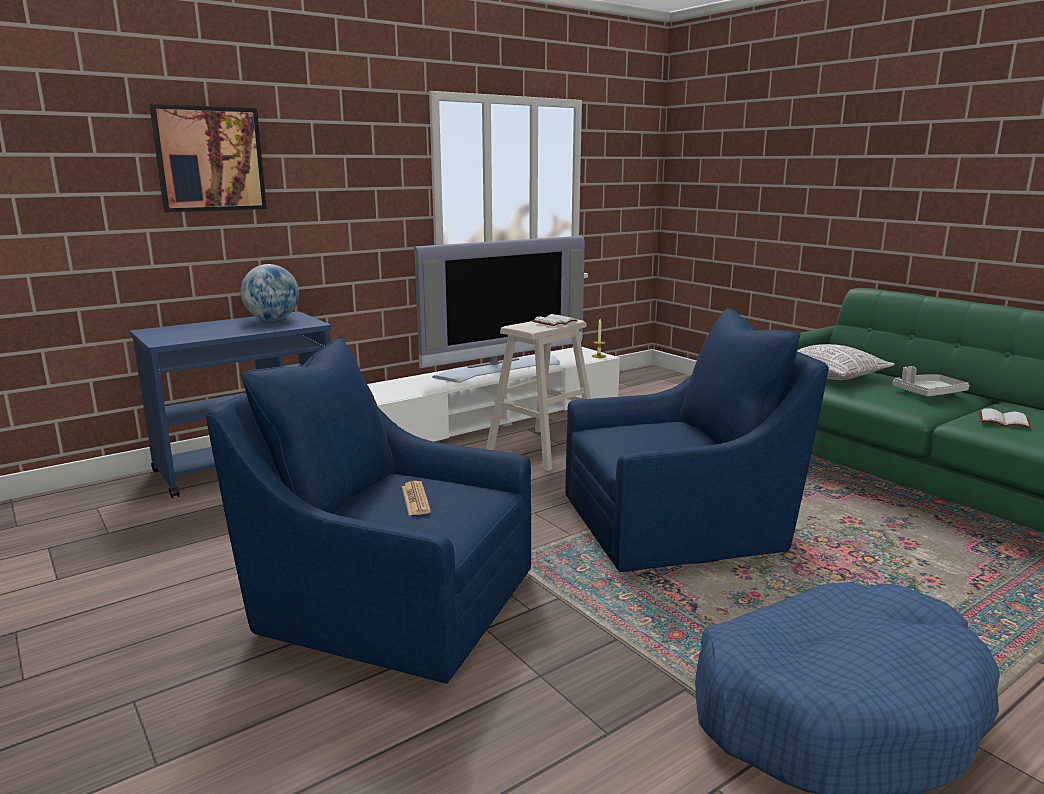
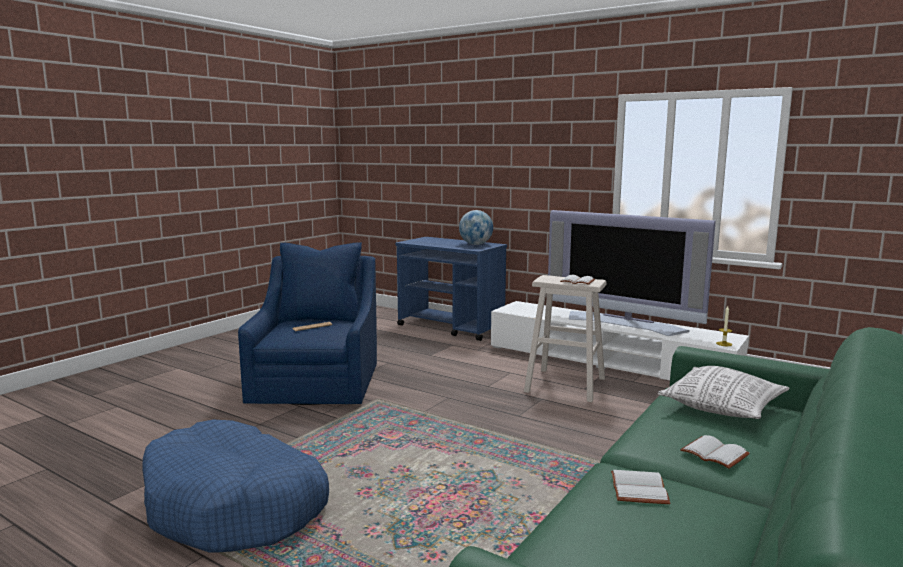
camera: 70 degrees right, 5 degrees down
picture [150,104,267,212] -> none
blue armchair [565,308,829,572] -> none
grey tray [892,366,969,396] -> white book [680,435,750,469]

